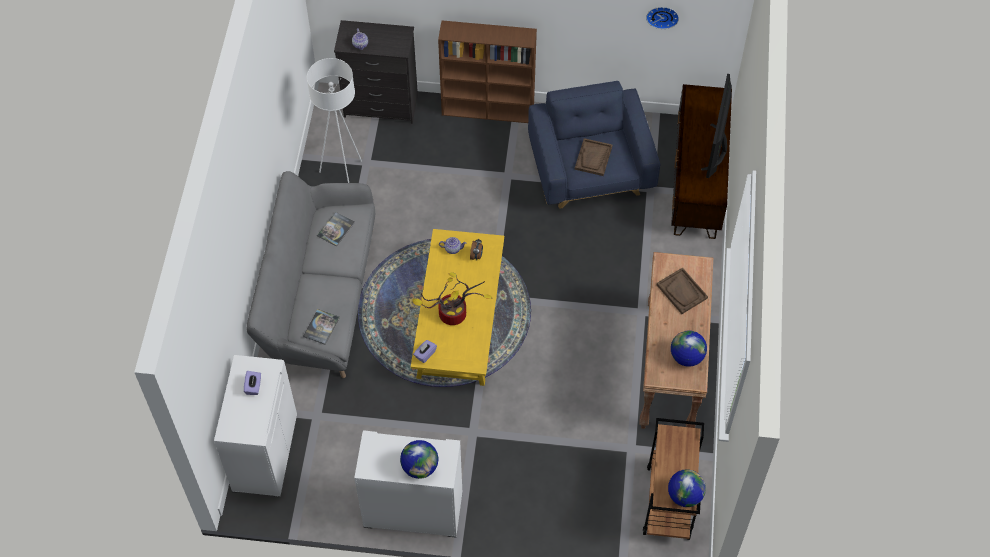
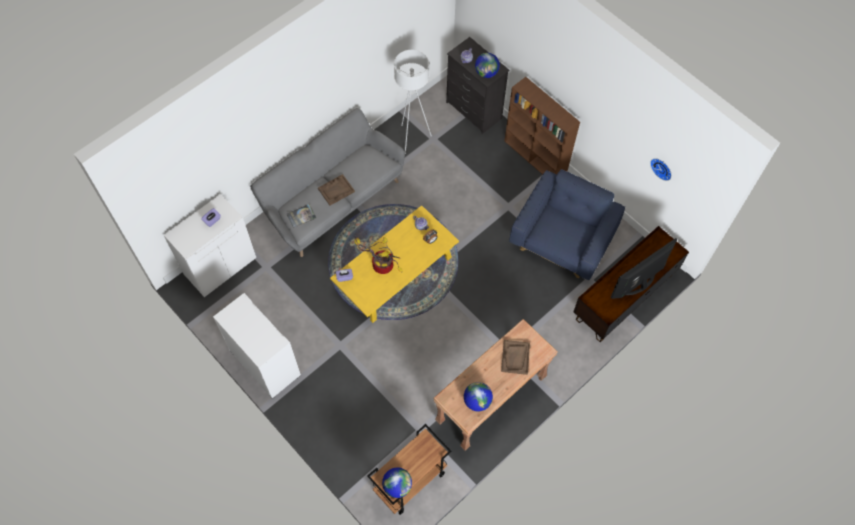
camera: 40 degrees right, 5 degrees up
book [317,212,355,247] -> none
globe [400,440,438,479] -> globe moved to [475,53,500,78]
brown tray [575,138,612,176] -> brown tray moved to [318,174,355,205]

